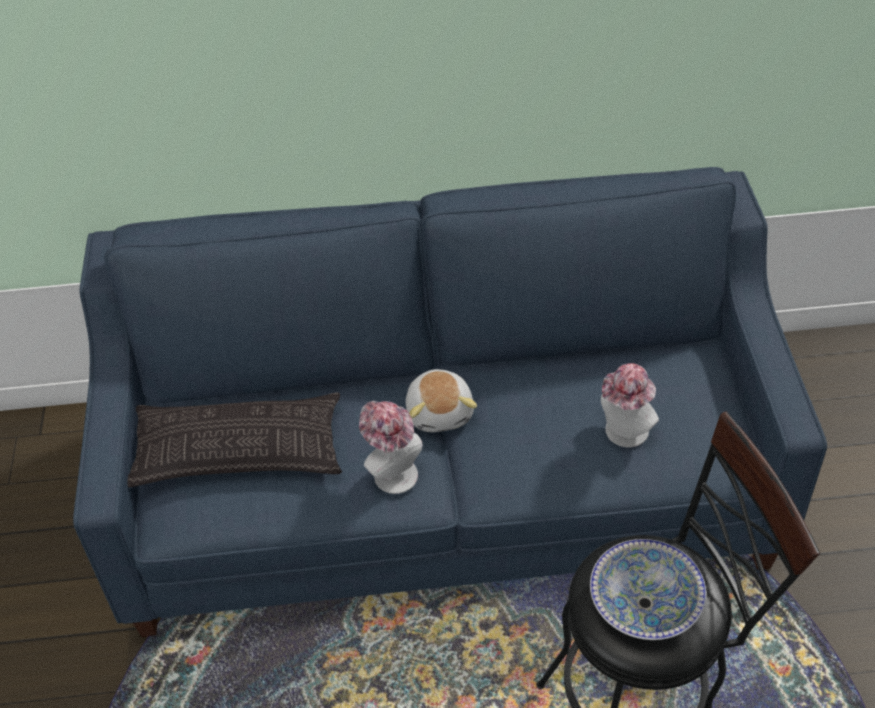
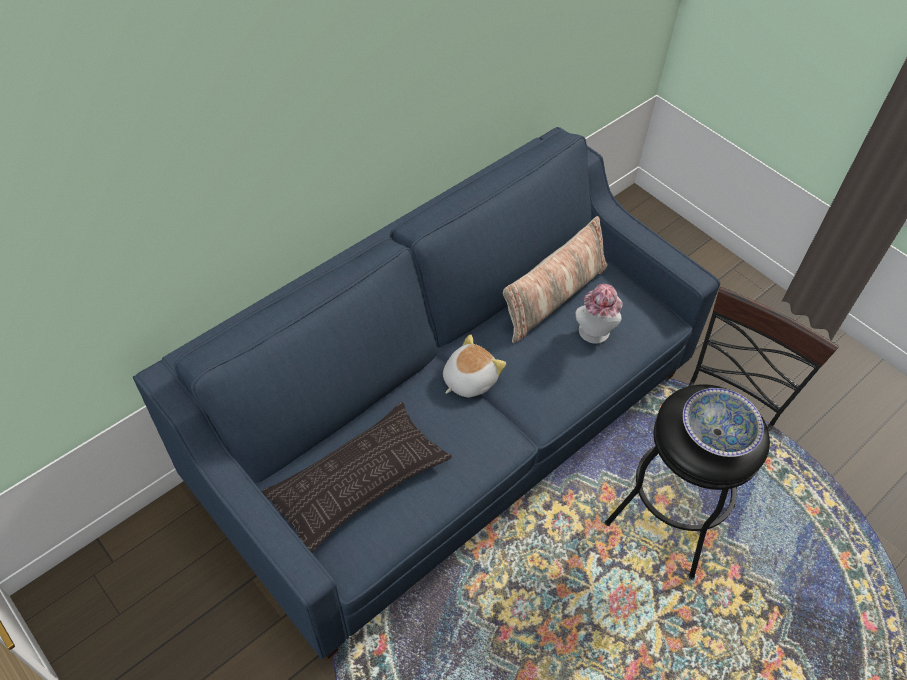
camera: 40 degrees left, 5 degrees up
hat [359,401,423,494] -> none
plush toy [406,369,477,432] -> plush toy turned 90 degrees counterclockwise [443,334,506,397]
none -> pillow [503,216,608,343]

